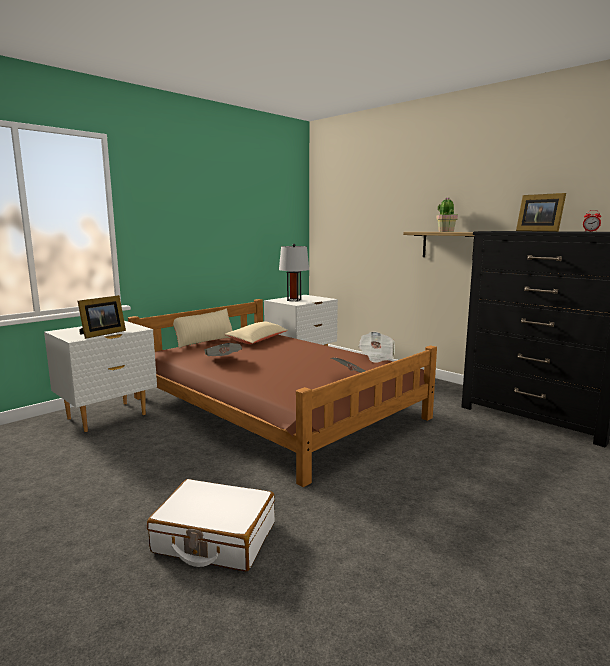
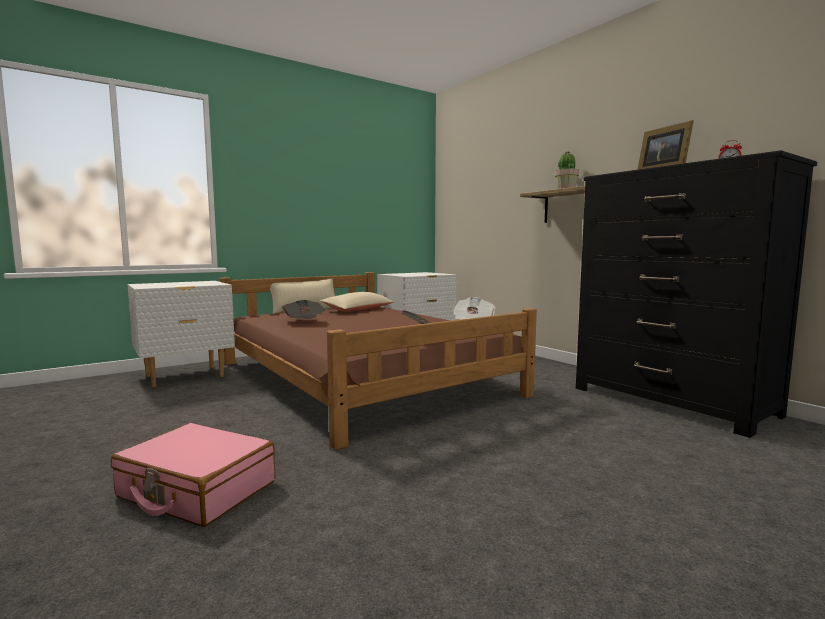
camera: 10 degrees right, 5 degrees down
picture frame [78,295,126,339] -> none
white suitcase [147,479,275,571] -> pink suitcase [111,423,275,527]
grey table lamp [279,244,309,301] -> none

